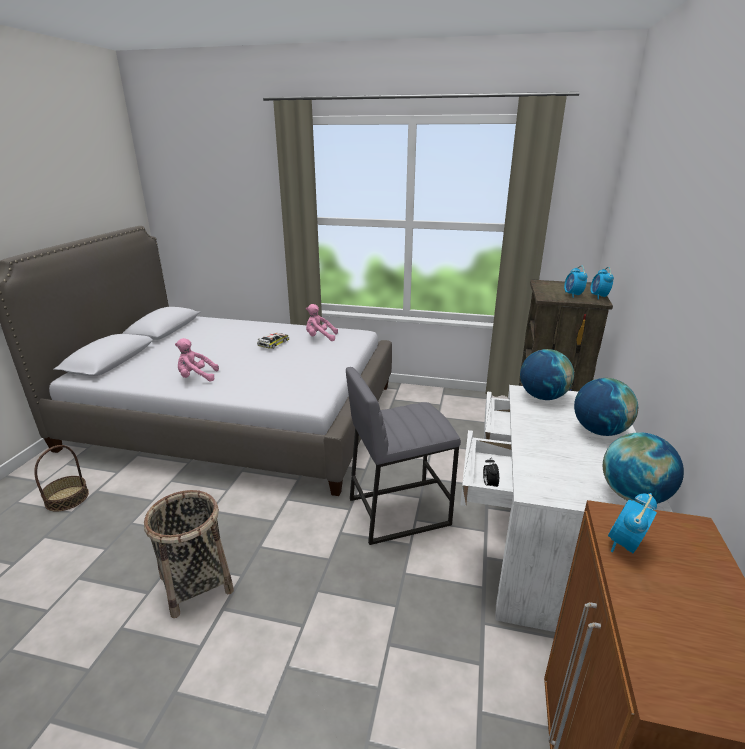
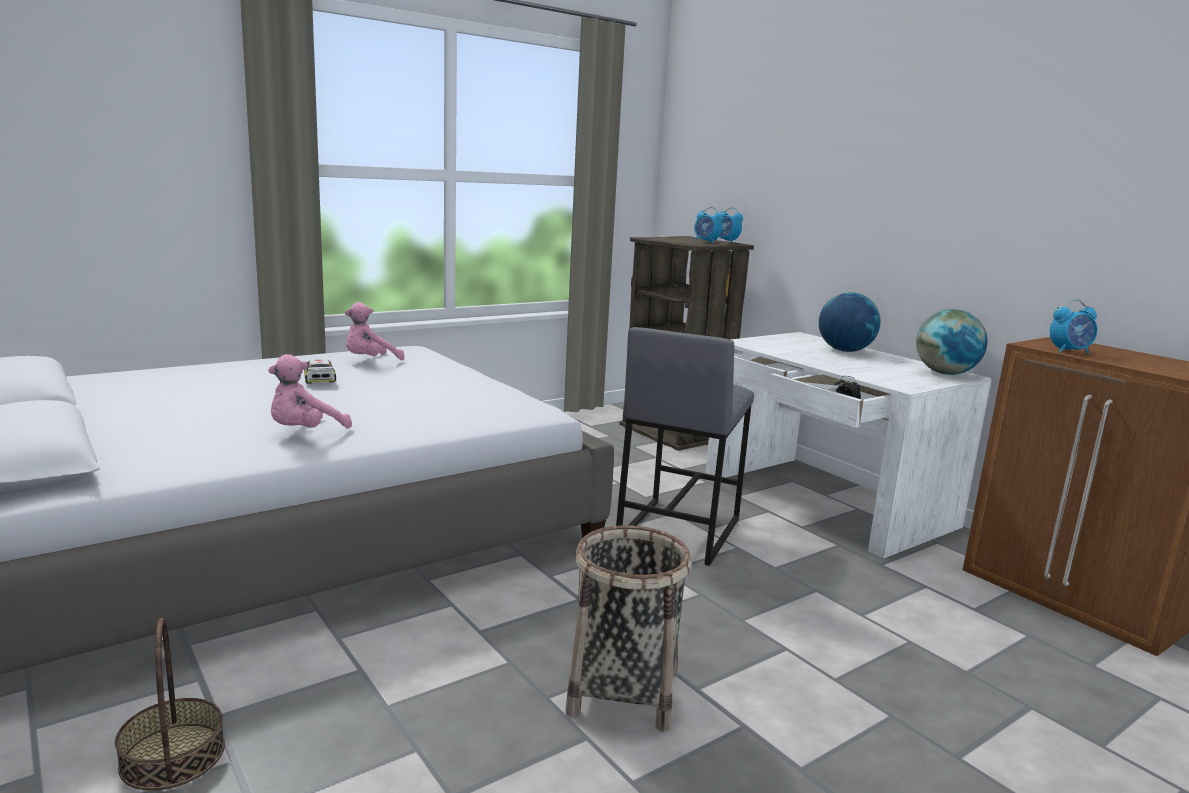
camera: 50 degrees left, 10 degrees down
globe [520,349,574,400] -> none
alarm clock [608,493,657,553] -> alarm clock turned 90 degrees counterclockwise [1050,299,1097,354]

